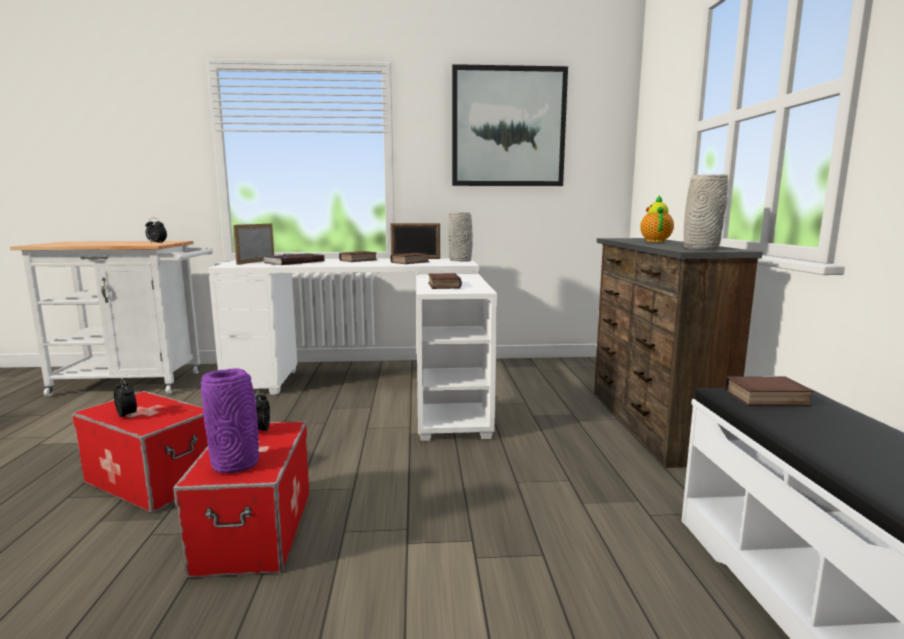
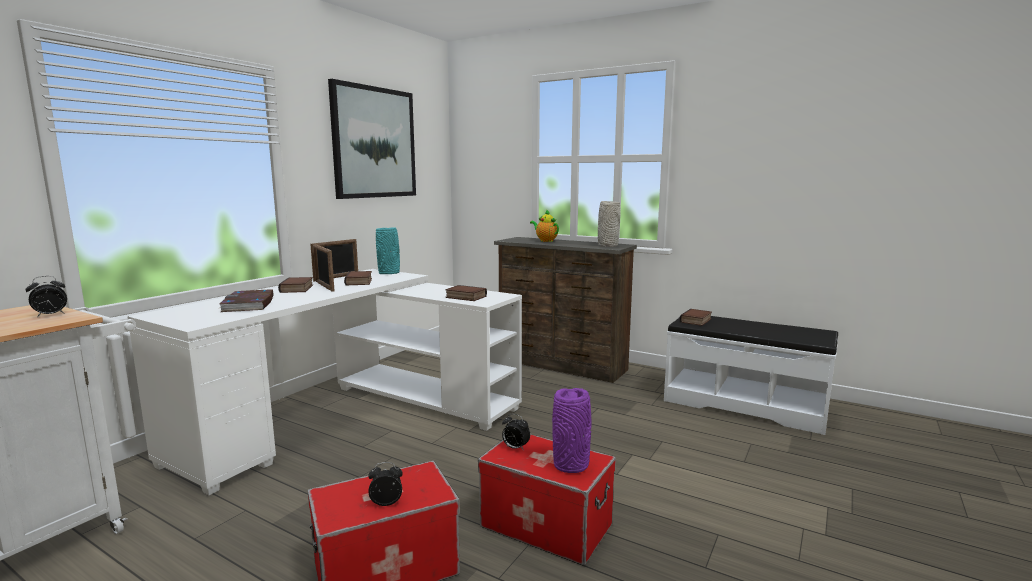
camera: 55 degrees left, 0 degrees up
picture frame [233,224,274,265] -> picture frame moved to [313,244,334,292]
grey vase [448,212,473,261] -> turquoise vase [376,227,400,274]

